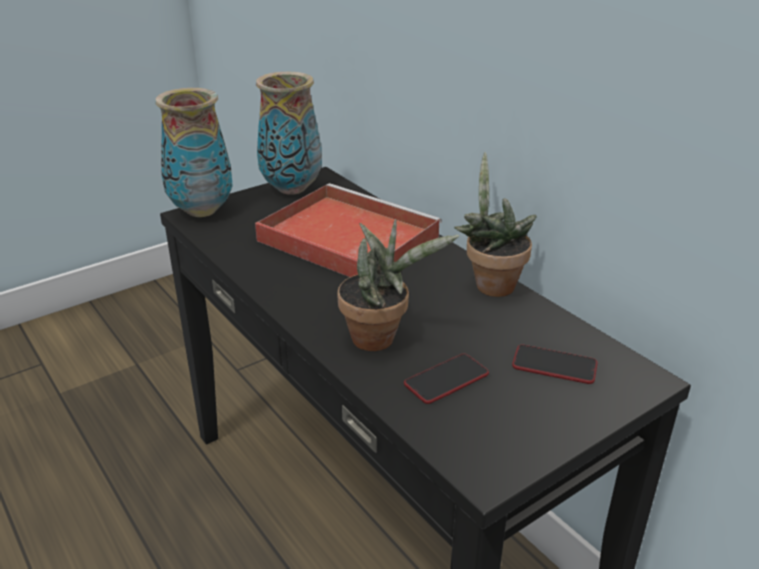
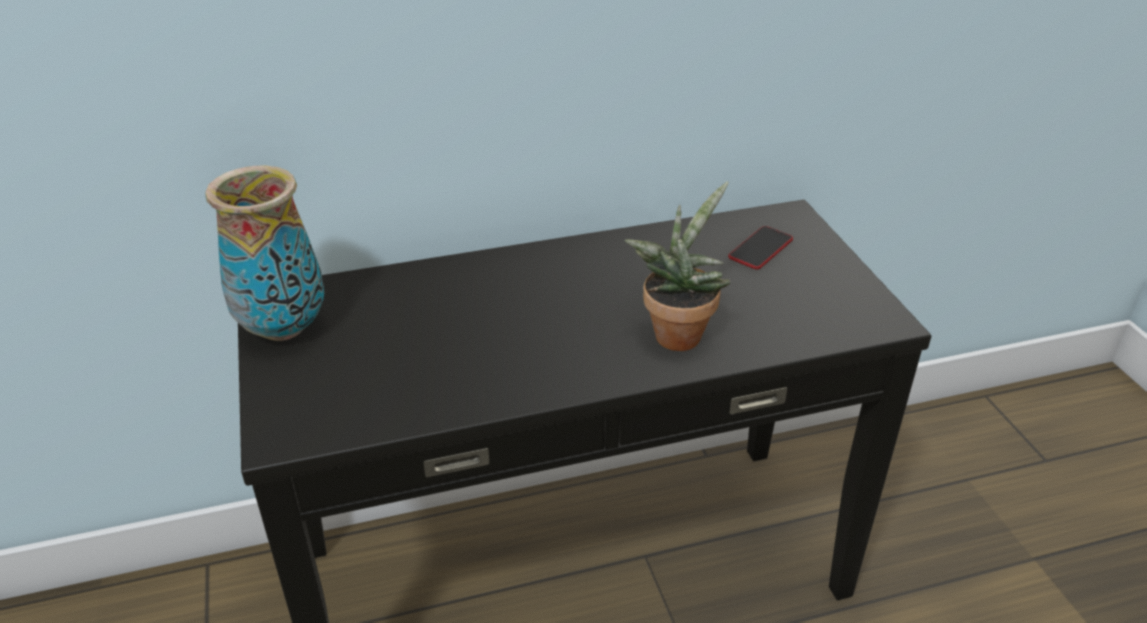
camera: 70 degrees left, 5 degrees up
vase [155,88,233,217] -> none
red tray [255,183,442,277] -> none
phone [404,353,489,404] -> none
potted plant [454,152,537,297] -> none

